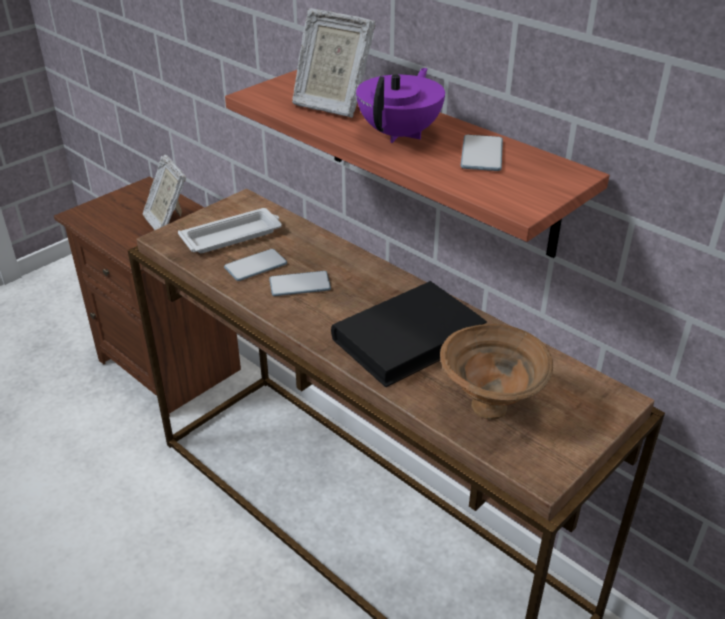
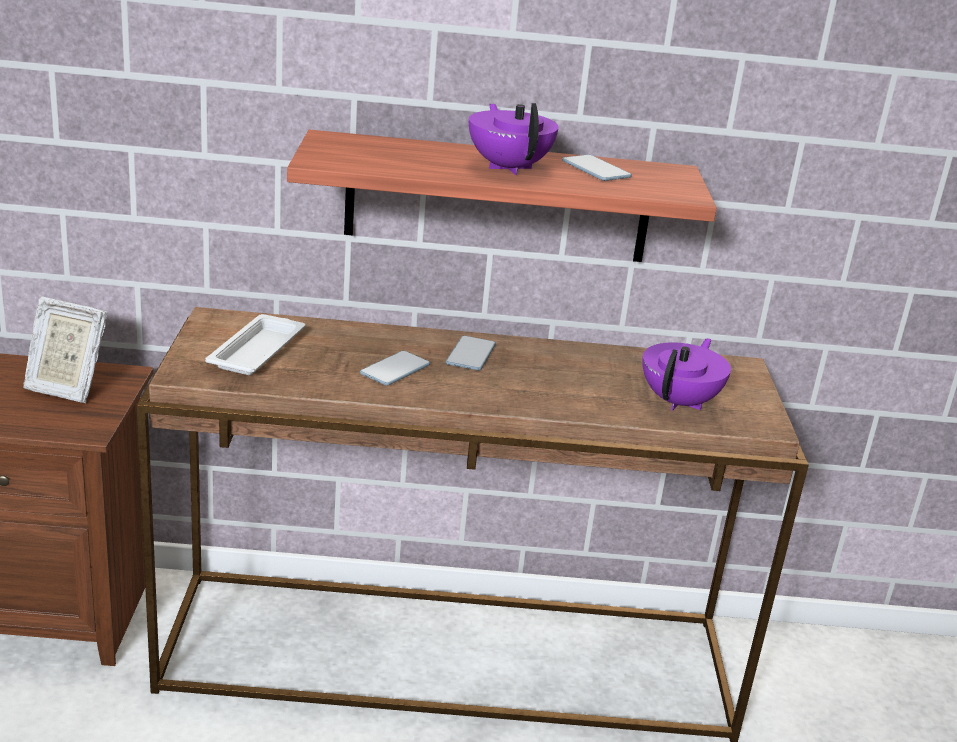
camera: 45 degrees left, 10 degrees down
phone [224,249,287,281] -> phone moved to [446,336,496,370]
picture frame [292,8,375,118] -> none
black book [331,281,487,387] -> none
brown bowl [440,324,553,420] -> purple teapot [642,338,731,411]

